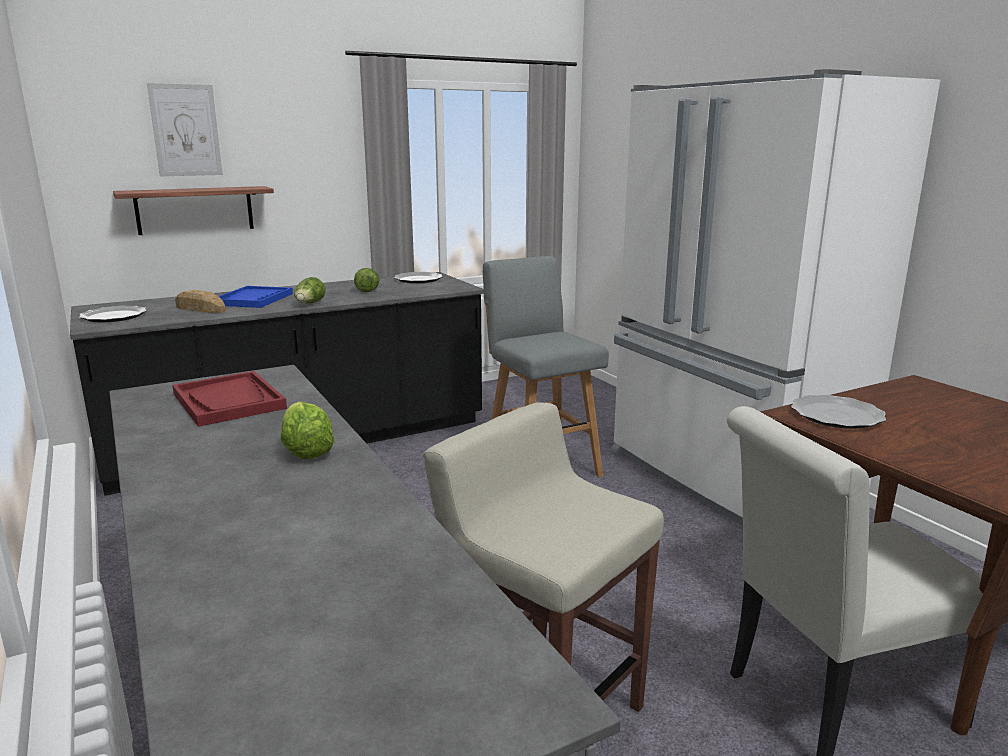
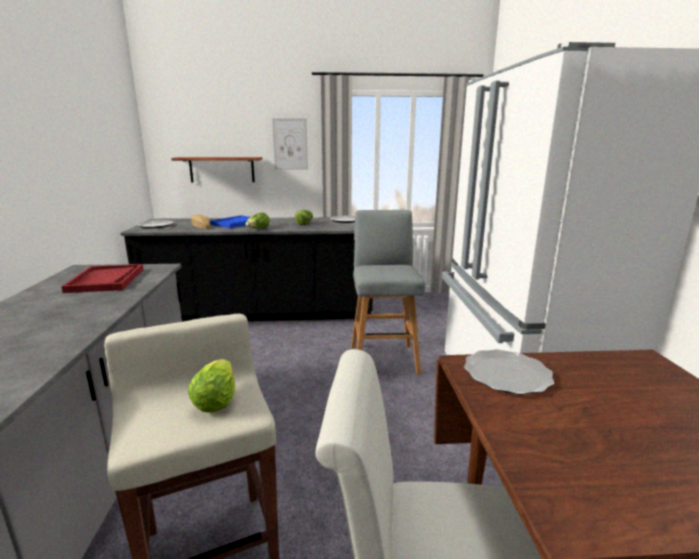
camera: 25 degrees right, 0 degrees up
picture [147,83,223,176] -> picture moved to [272,118,308,170]
lettuce [281,402,335,459] -> lettuce moved to [188,359,235,413]

